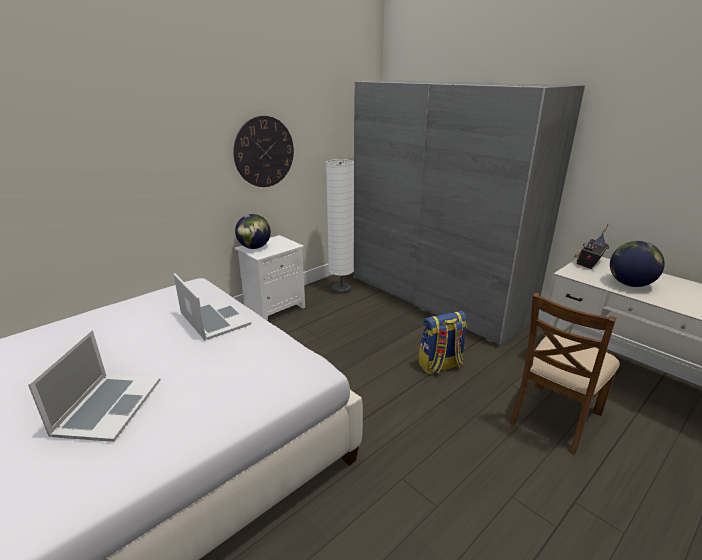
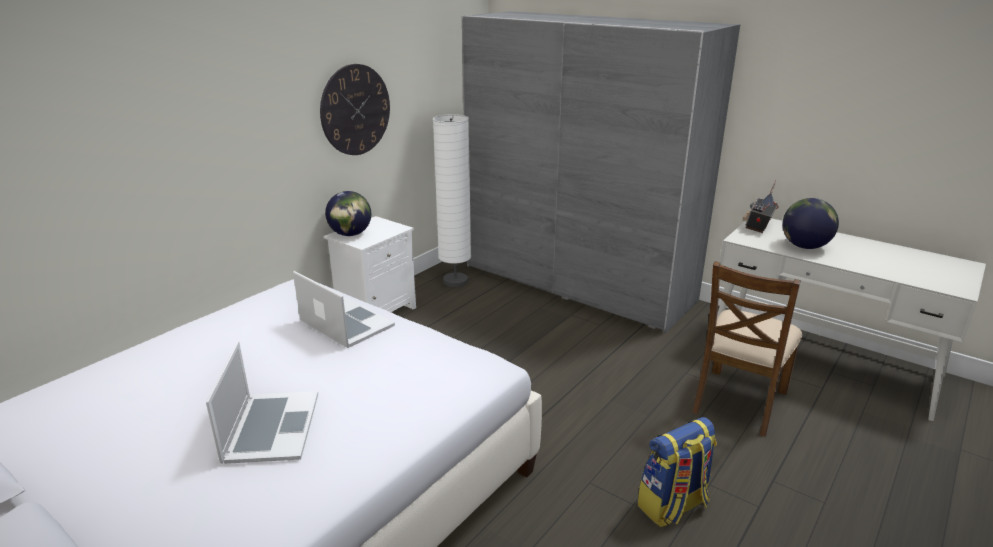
camera: 10 degrees left, 0 degrees up
backpack [419,311,467,375] -> backpack moved to [637,417,717,527]

